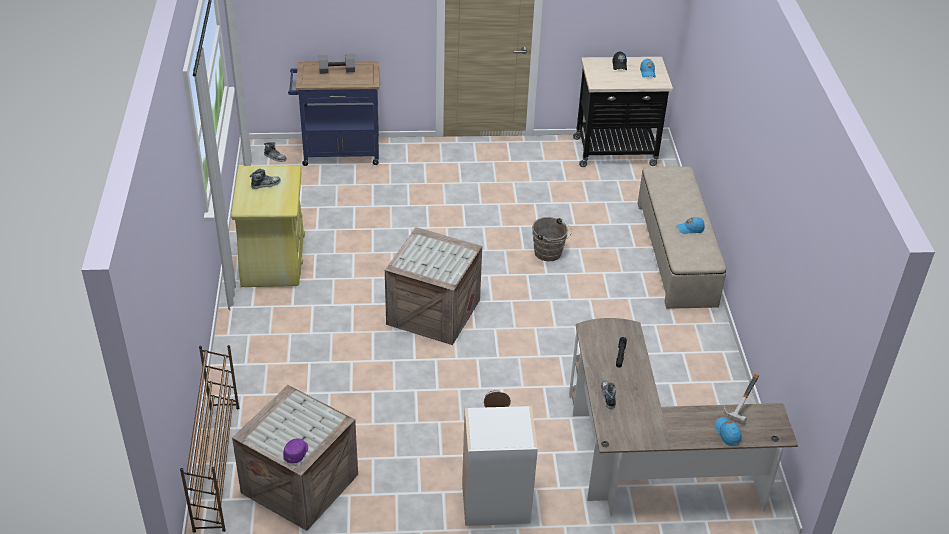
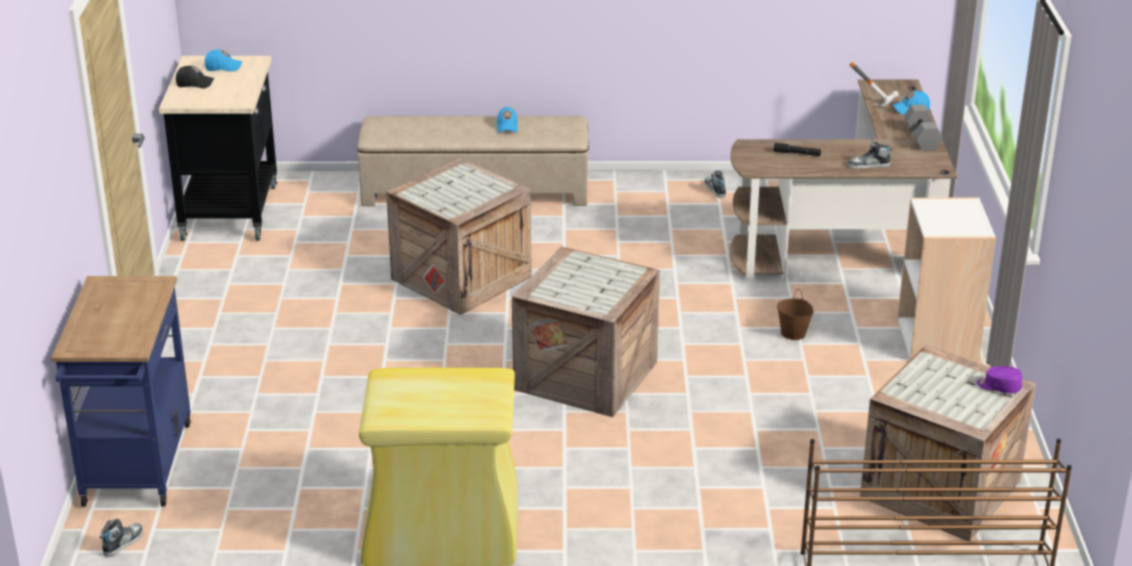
camera: 85 degrees left, 10 degrees down
shoe [250,169,281,189] -> shoe moved to [705,170,726,198]
grey dumbbell [319,54,355,74] -> grey dumbbell moved to [904,105,943,151]
brown bucket [532,217,572,261] -> crate [386,158,532,315]

